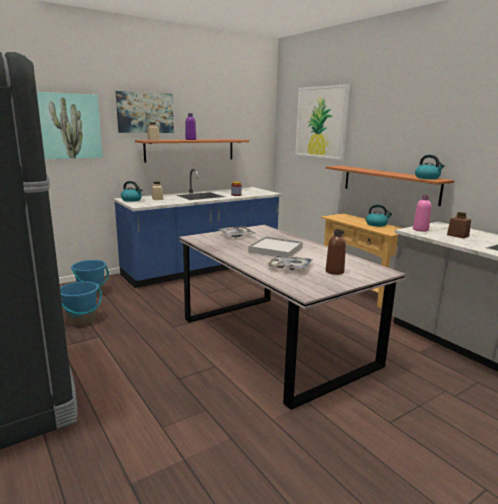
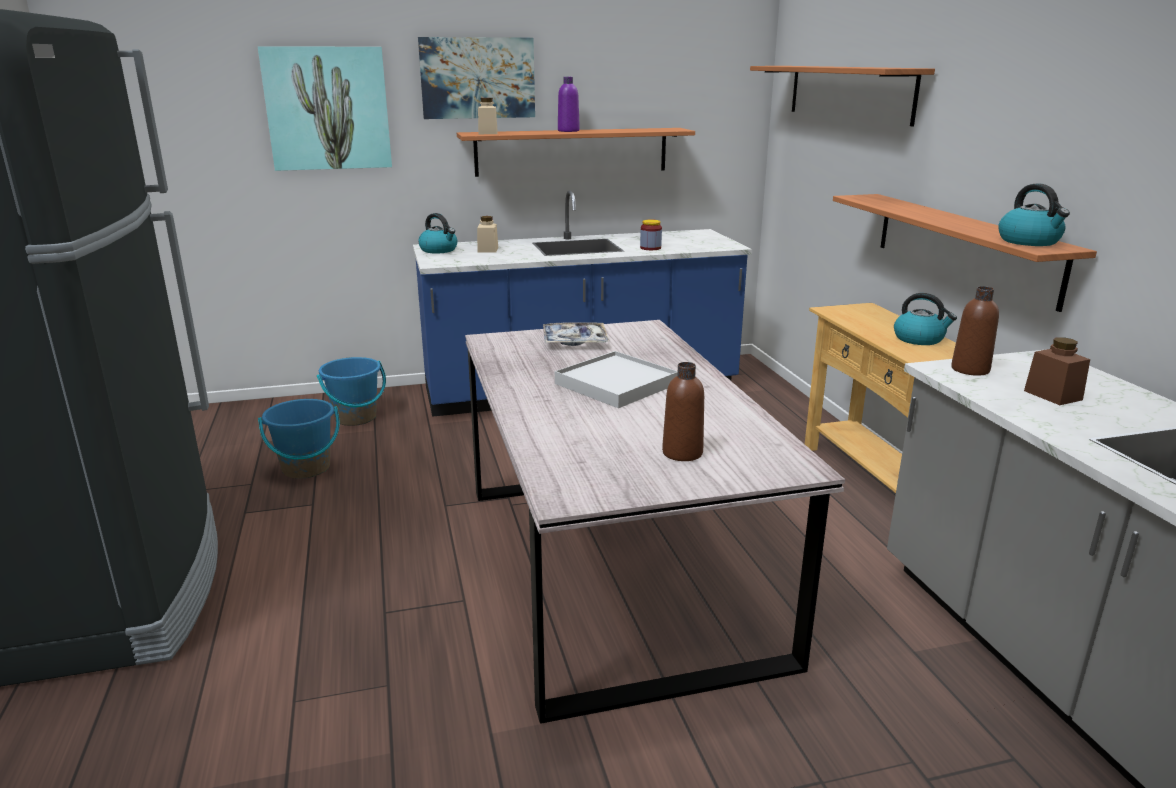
camera: 20 degrees right, 5 degrees up
tray [266,255,313,271] -> none
picture [295,84,350,160] -> shelf [750,66,935,126]
pink bottle [413,195,431,232] -> brown bottle [951,286,999,376]

